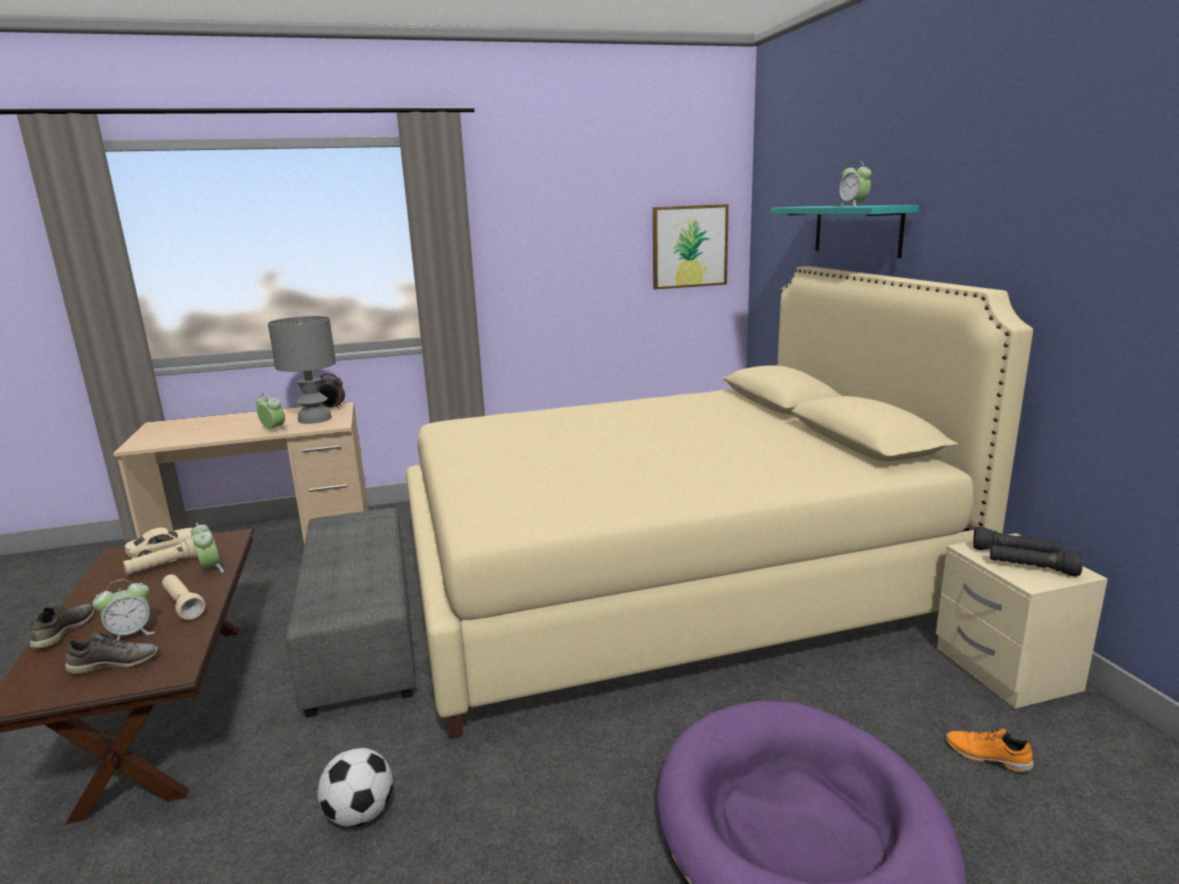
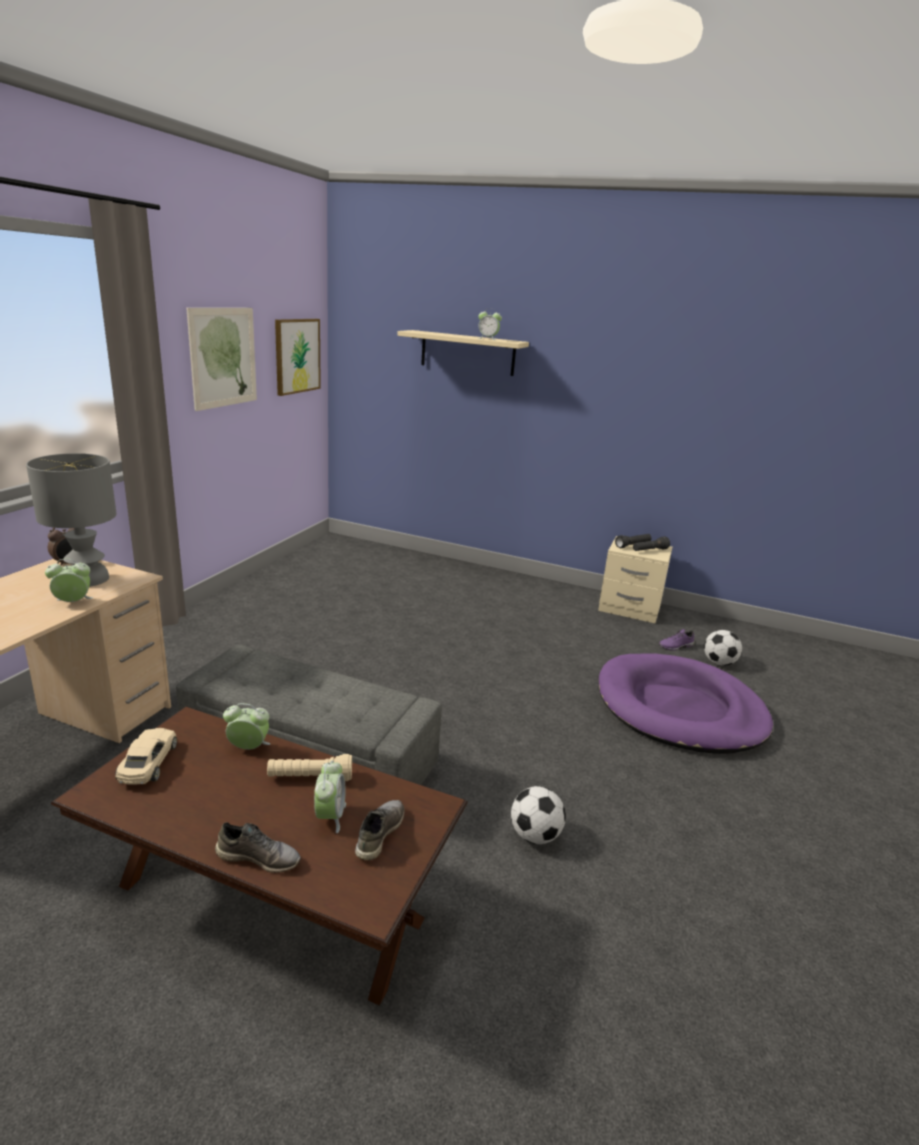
camera: 55 degrees left, 5 degrees up
grey shoe [30,604,95,649] -> grey shoe turned 150 degrees clockwise [215,822,301,873]
beige flashlight [123,537,198,575] -> none
beige bed [406,266,1033,739] -> none
turquoise shelf [771,205,919,258] -> beige shelf [397,330,529,376]
orange shoe [946,729,1034,772] -> purple shoe [658,629,694,651]
none -> picture [186,308,257,411]
none -> football [704,630,742,666]

